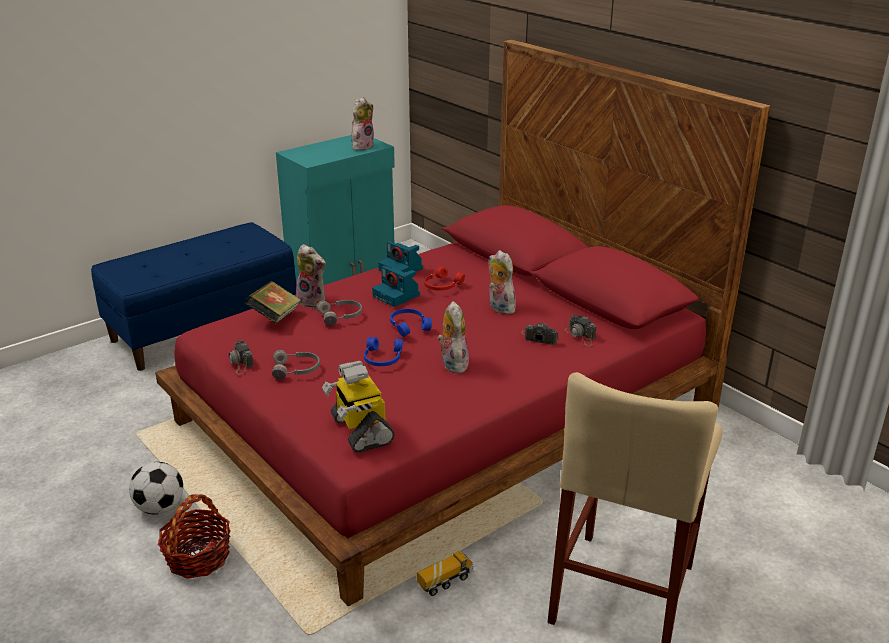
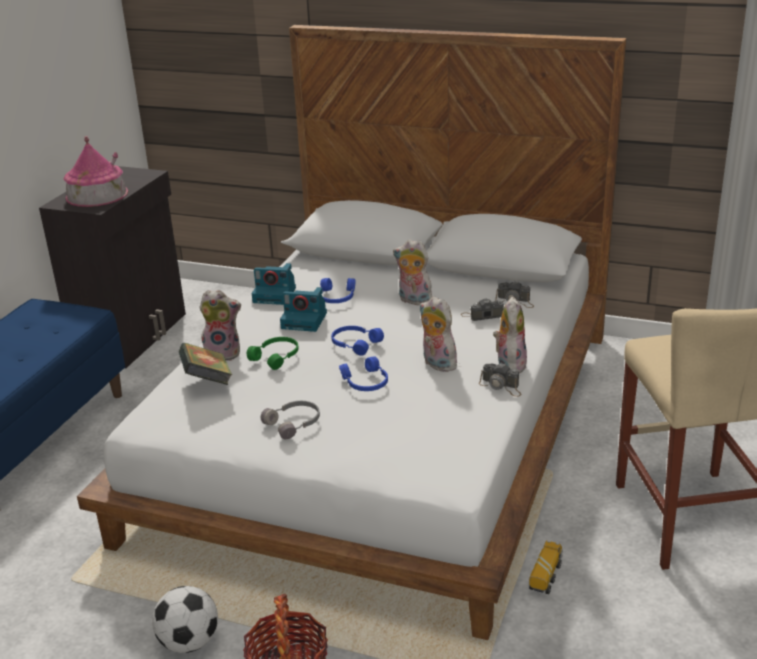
camera: 30 degrees left, 0 degrees up
red bed [155,40,771,606] -> white bed [77,25,626,640]
camera [229,340,254,374] -> camera moved to [479,363,521,397]
turquoise cabinet [276,135,395,285] -> black cabinet [39,166,186,368]
grey headphones [316,300,362,325] -> green headphones [247,337,299,370]
toy robot [322,361,395,453] -> none
plush toy [351,97,374,151] -> plush toy moved to [493,296,527,373]
red headphones [424,266,465,291] -> blue headphones [320,278,356,303]
none -> toy house [64,136,128,207]

